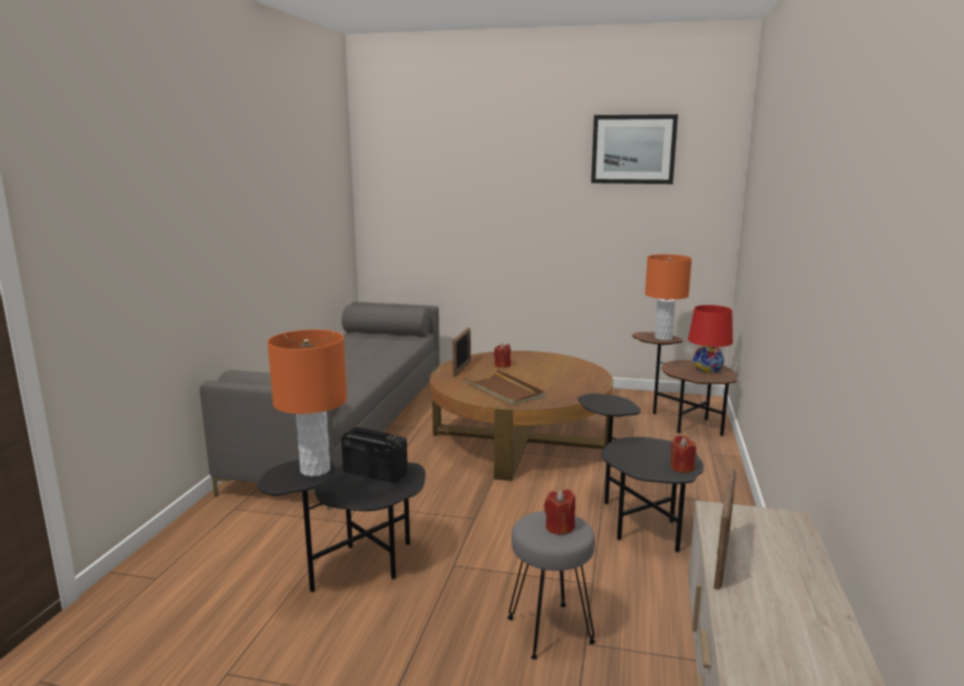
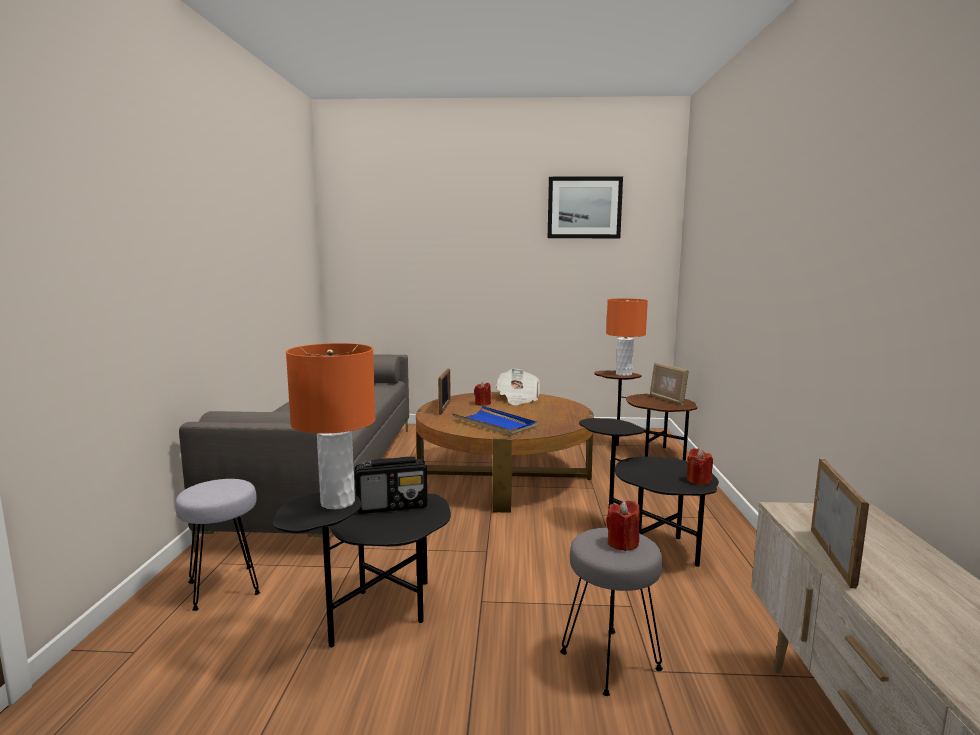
camera: 10 degrees left, 5 degrees down
radio [341,427,408,483] -> radio turned 150 degrees clockwise [355,457,427,514]
brown tray [463,370,545,406] -> blue tray [453,406,537,436]
red table lamp [688,305,733,373] -> picture frame [650,362,689,406]
none -> grey stool [175,479,260,611]
none -> newspaper [496,369,540,405]

